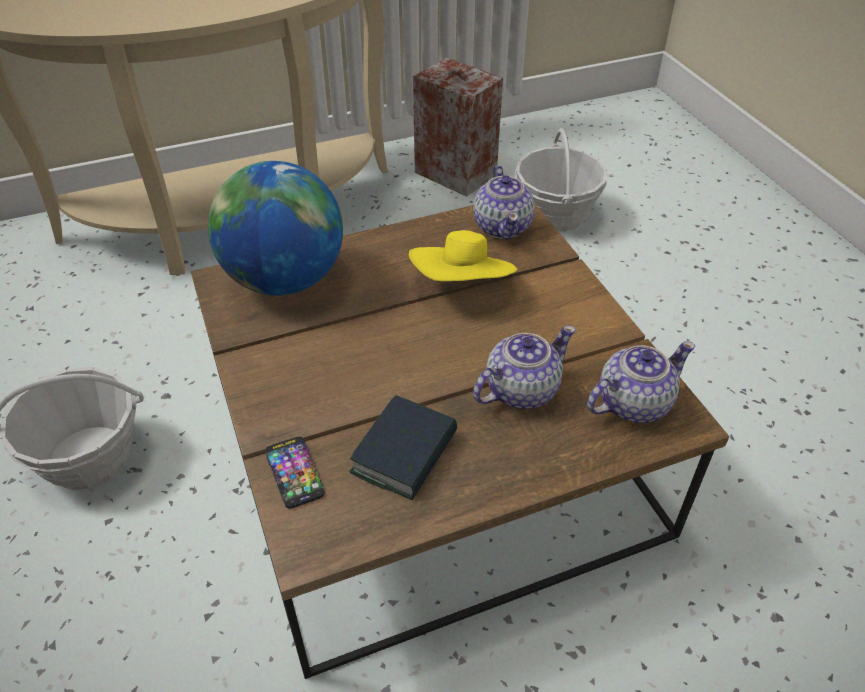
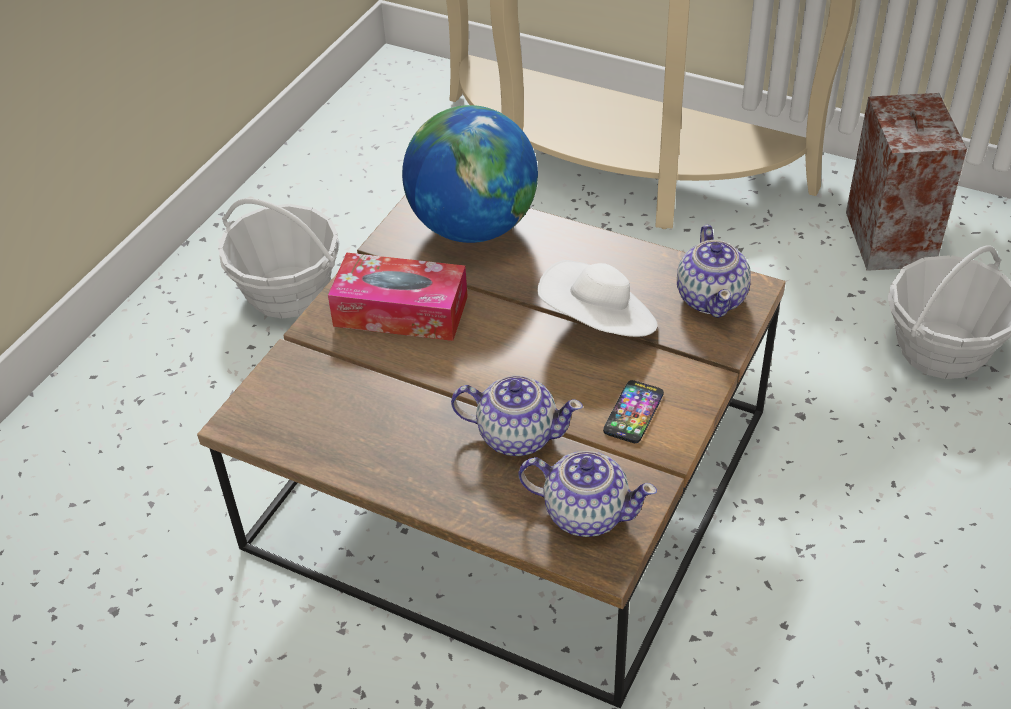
camera: 50 degrees right, 0 degrees up
phone [265,437,325,509] -> phone moved to [603,380,664,443]
book [349,395,457,500] -> none
yellow hat [409,230,517,281] -> white hat [537,260,657,337]
teapot [473,166,535,240] -> teapot turned 45 degrees counterclockwise [677,225,751,318]
none -> tissue box [328,253,468,341]

